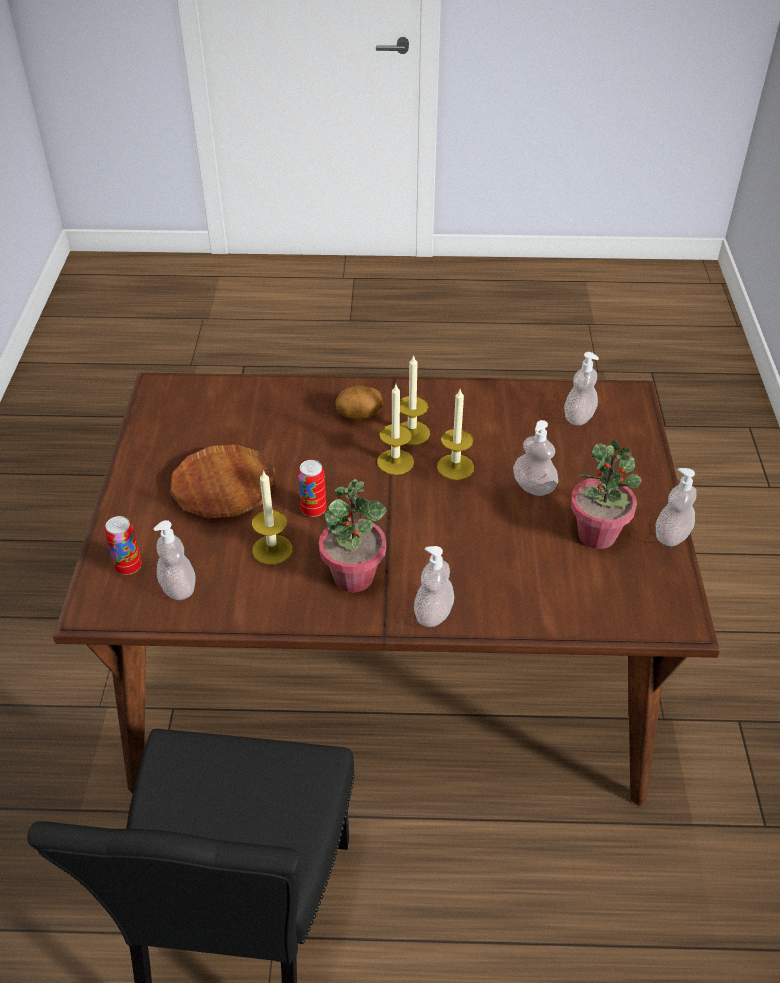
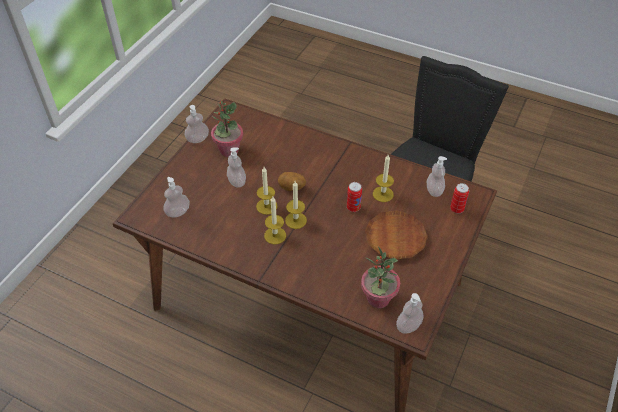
camera: 155 degrees left, 5 degrees up
potted plant [319,479,387,592] -> potted plant moved to [361,246,400,308]
potato [335,385,383,420] -> potato moved to [278,172,306,191]
soap dispenser [414,546,454,627] -> soap dispenser moved to [396,293,423,334]

